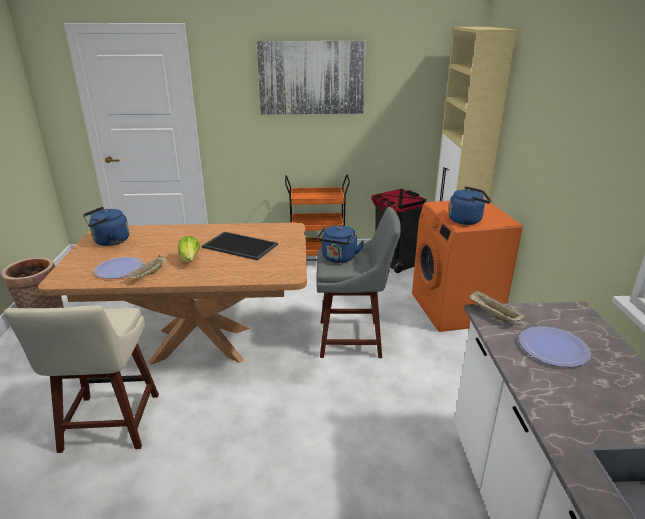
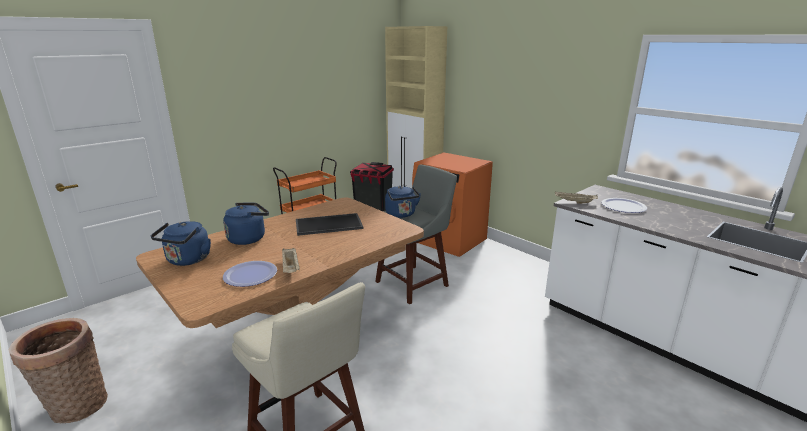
camera: 40 degrees left, 5 degrees down
lettuce [178,236,201,262] -> none
picture [257,41,366,115] -> none
blue kettle [448,186,491,225] -> blue kettle moved to [223,203,269,245]

